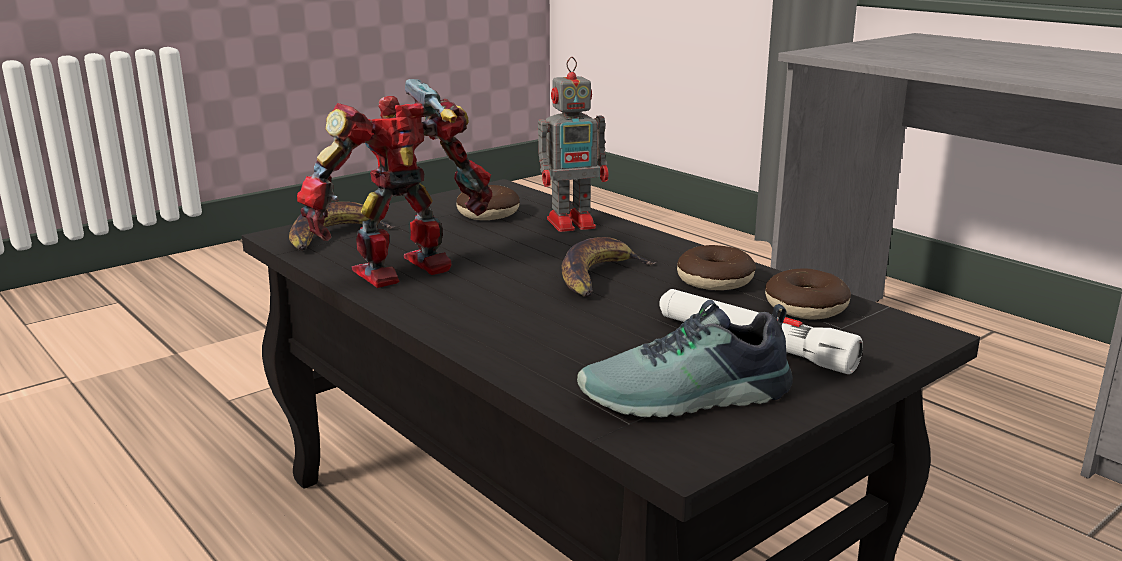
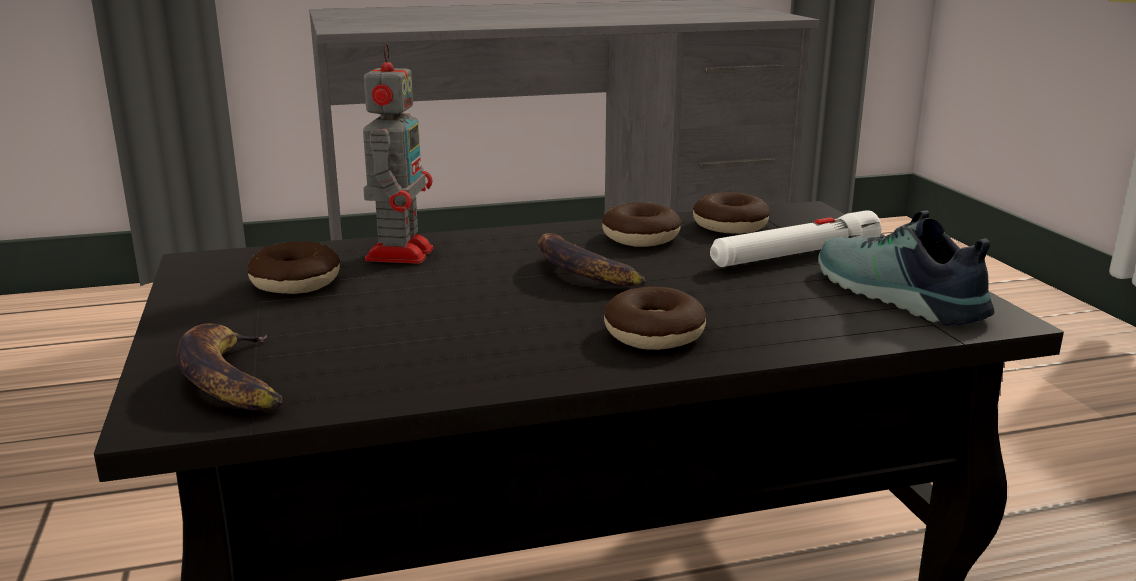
camera: 65 degrees left, 0 degrees up
toy robot [297,79,492,288] -> none
shoe [577,300,793,417] -> shoe turned 135 degrees clockwise [818,210,995,326]
none -> donut [604,287,706,350]

